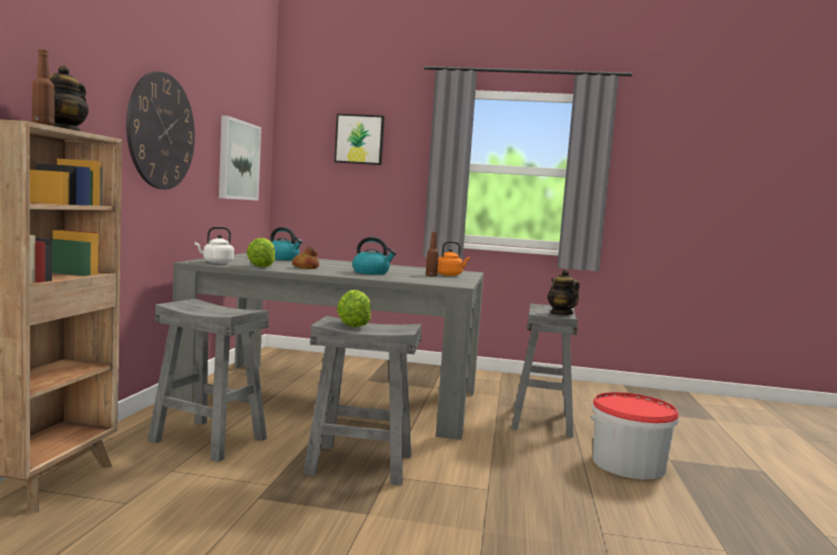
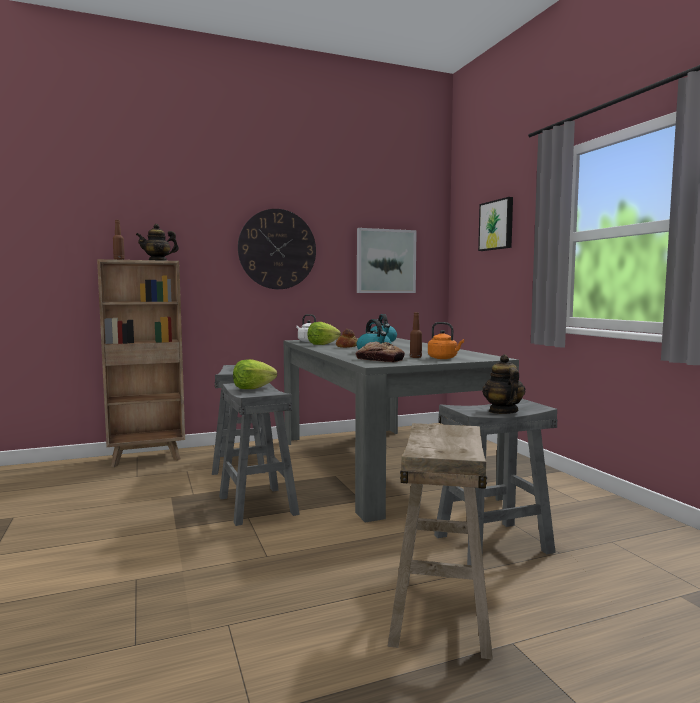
camera: 60 degrees right, 0 degrees up
teapot [547,269,580,315] -> teapot turned 45 degrees counterclockwise [482,354,525,414]
bucket [591,392,679,480] -> beige stool [388,423,493,660]
none -> bread [356,341,405,362]

